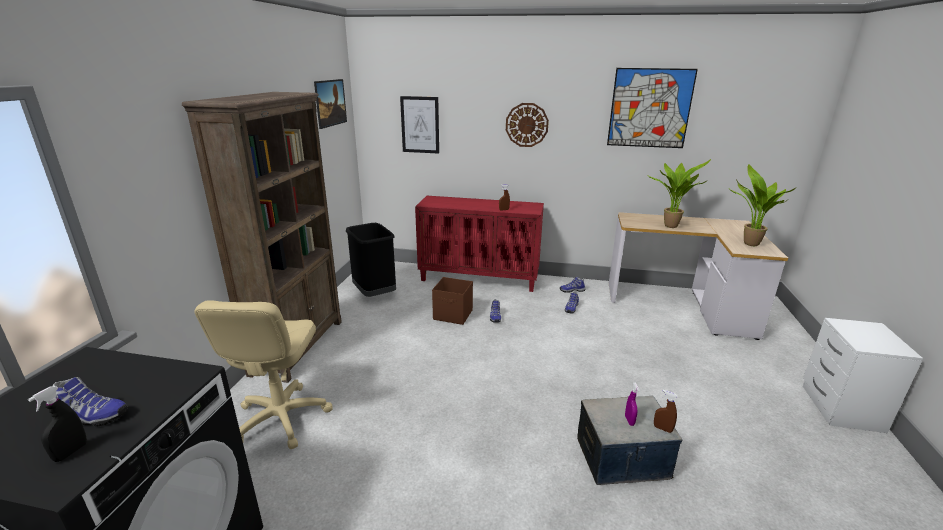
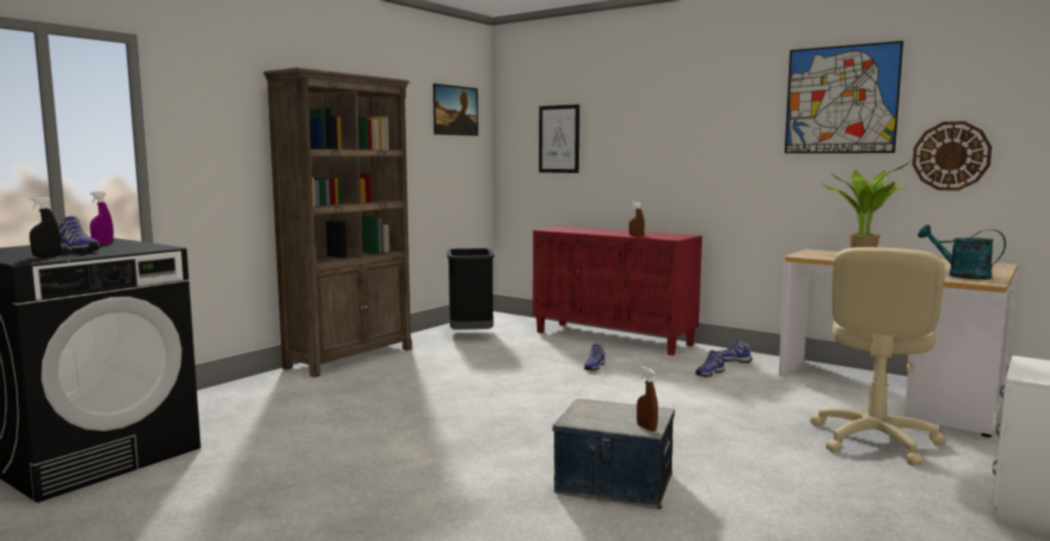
camera: 25 degrees right, 15 degrees down
beige office chair [194,300,333,449] -> beige office chair moved to [810,247,946,465]
brown storage box [432,277,473,325] -> none
wall clock [506,103,549,147] -> wall clock moved to [912,121,992,191]
purple spray bottle [625,383,640,426] -> purple spray bottle moved to [90,192,114,245]
potted plant [730,164,796,246] -> turquoise watering can [918,225,1006,280]

